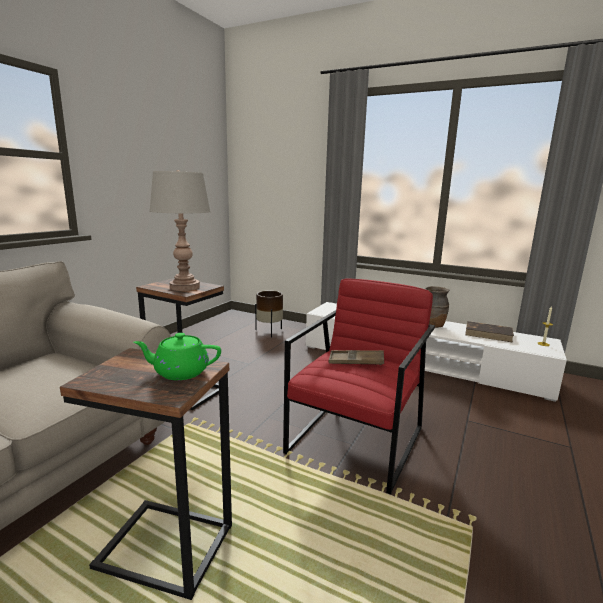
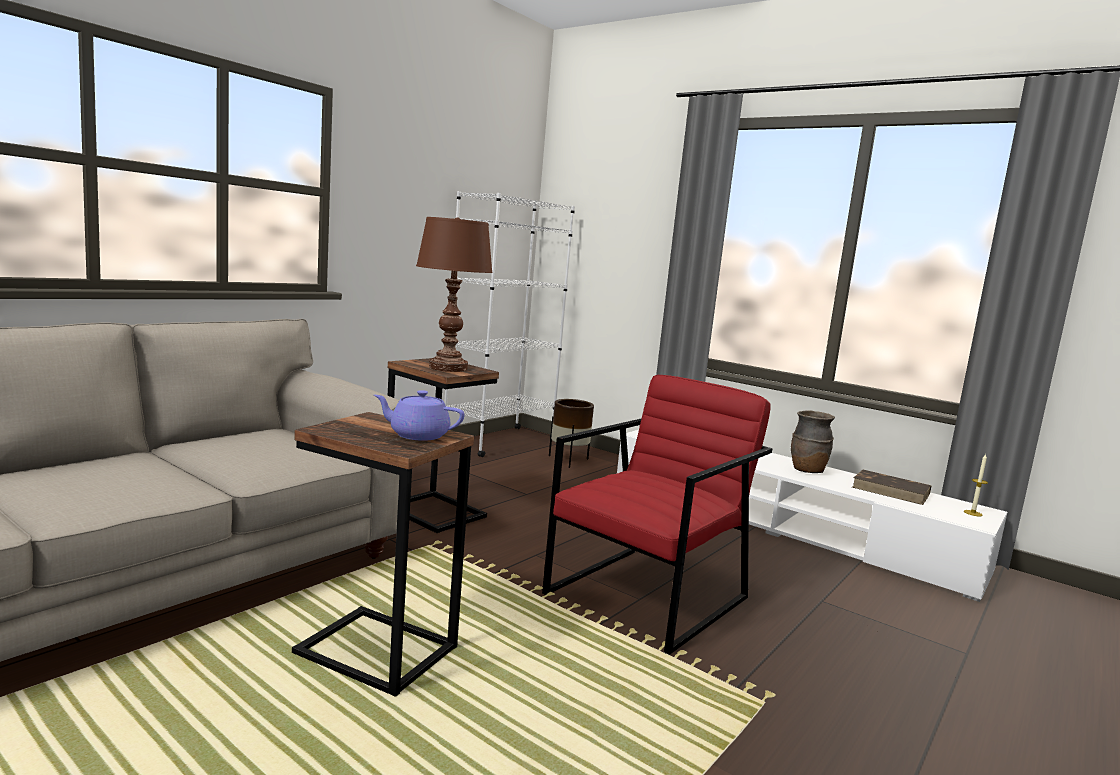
camera: 10 degrees right, 5 degrees down
green teapot [134,333,221,380] -> purple teapot [374,390,465,441]
grey table lamp [149,170,211,291] -> brown table lamp [416,217,493,372]
brown tray [329,350,384,365] -> none
none -> white bookcase [444,191,575,457]

